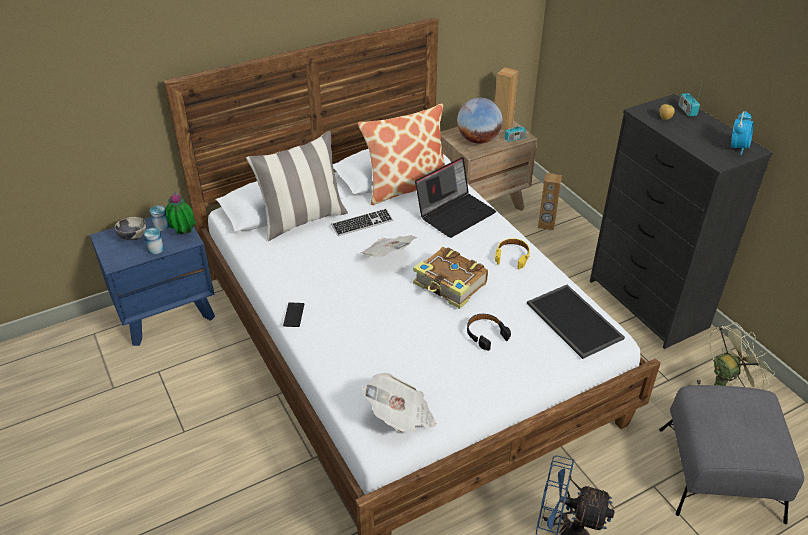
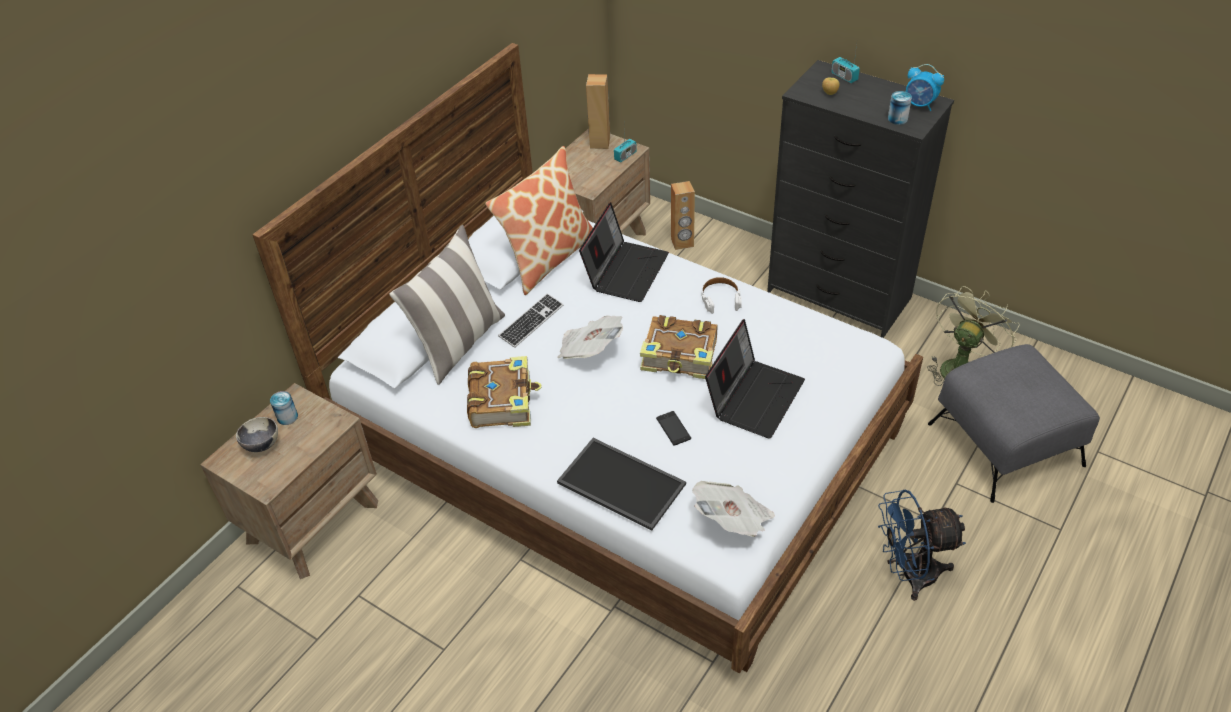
camera: 25 degrees left, 5 degrees up
blue nightstand [90,217,215,346] -> brown nightstand [200,383,378,579]
can [143,228,164,254] -> can moved to [888,91,912,125]
potted plant [166,191,196,234] -> none
phone [283,303,304,327] -> phone moved to [656,411,691,446]
globe [457,98,503,144] -> none
black headphones [467,314,511,351] -> laptop [705,319,805,438]
yellow headphones [495,238,530,269] -> white headphones [702,277,742,314]
tray [527,285,625,359] -> tray moved to [557,438,686,531]
alarm clock [731,111,754,155] -> alarm clock turned 120 degrees clockwise [906,64,944,111]
none -> book [467,356,542,428]

